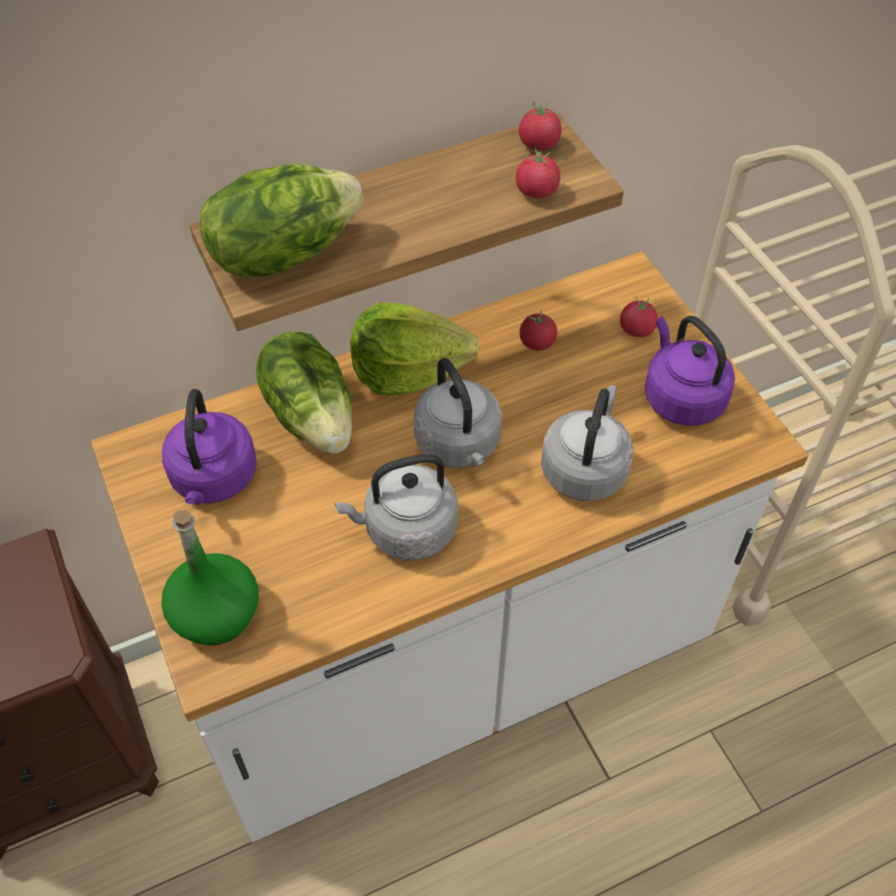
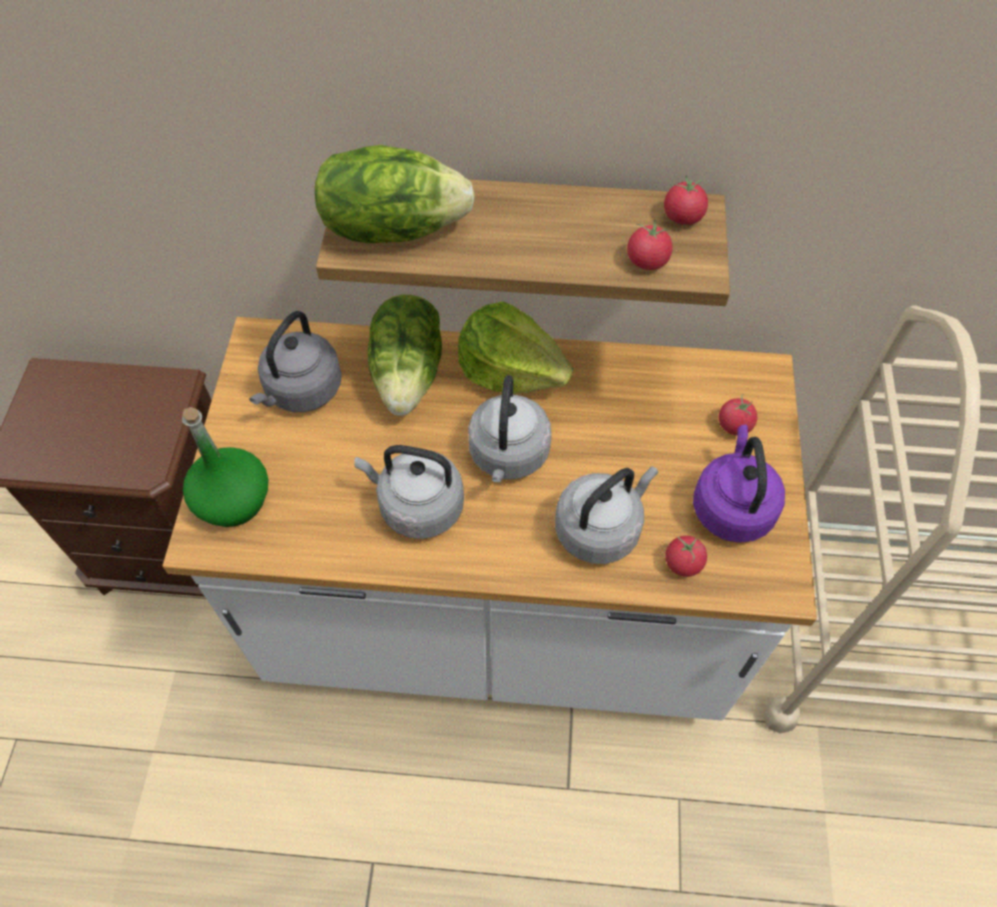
camera: 30 degrees right, 5 degrees up
purple kettle [162,389,257,505] -> grey kettle [249,311,342,412]
tomato [519,311,557,351] -> tomato moved to [665,536,707,577]

